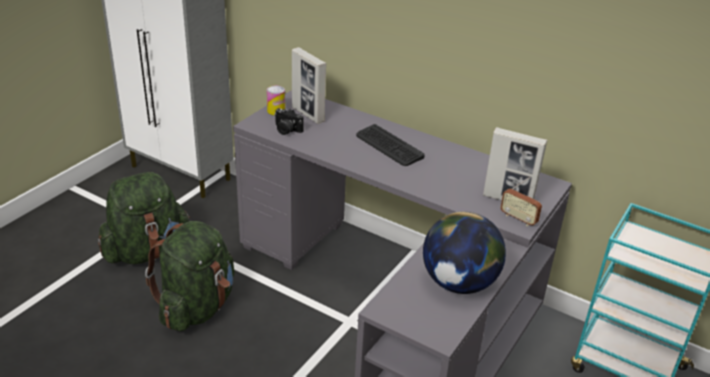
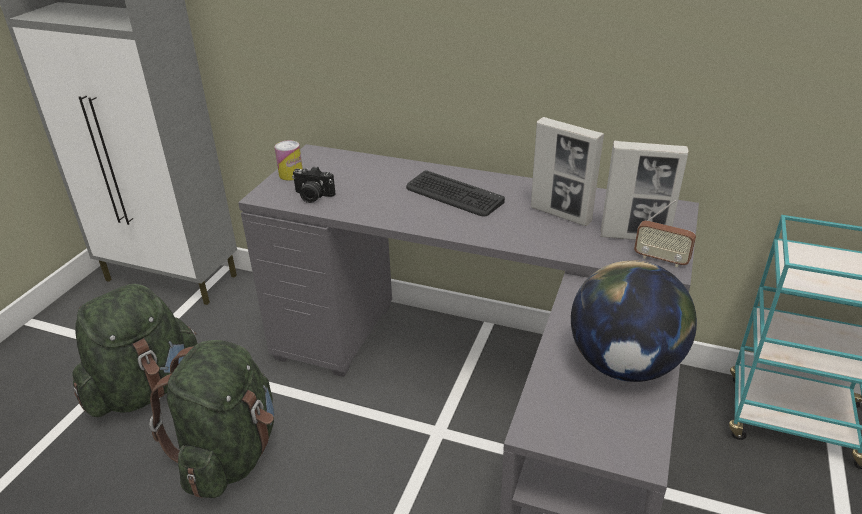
camera: 10 degrees left, 0 degrees up
picture frame [292,47,326,124] -> picture frame moved to [531,117,604,226]

